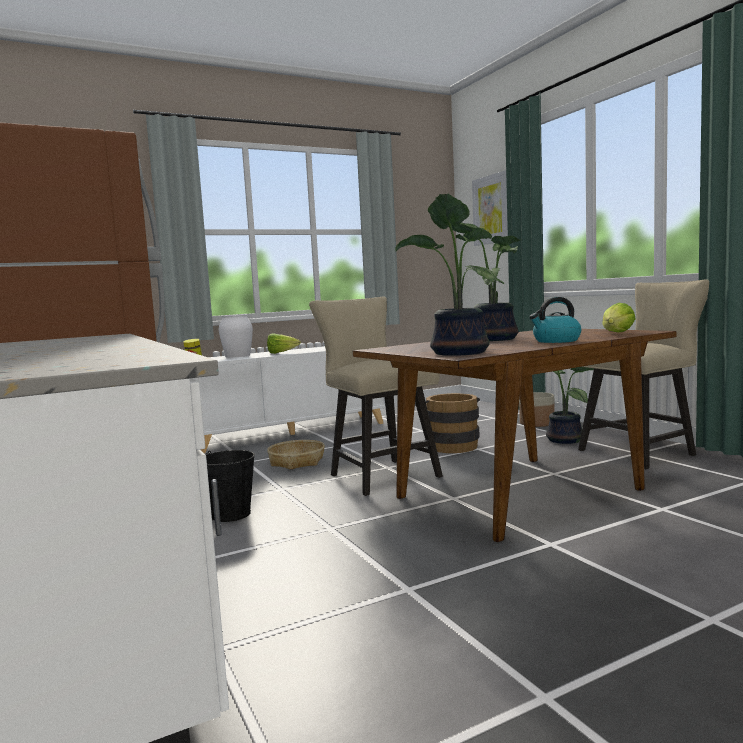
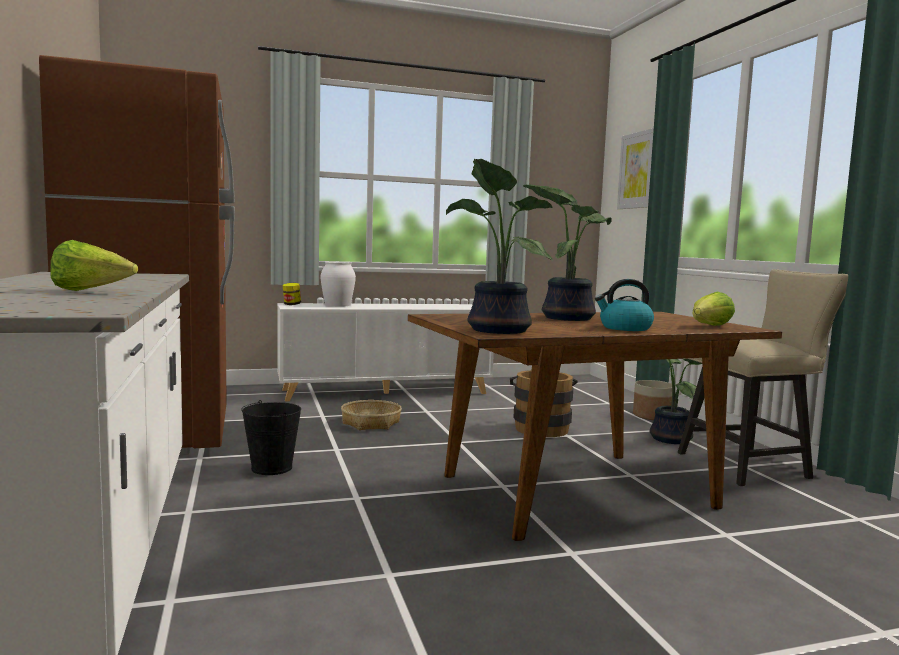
camera: 10 degrees right, 0 degrees up
lettuce [267,333,301,354] -> lettuce moved to [51,240,138,291]
beige chair [309,297,443,496] -> none

